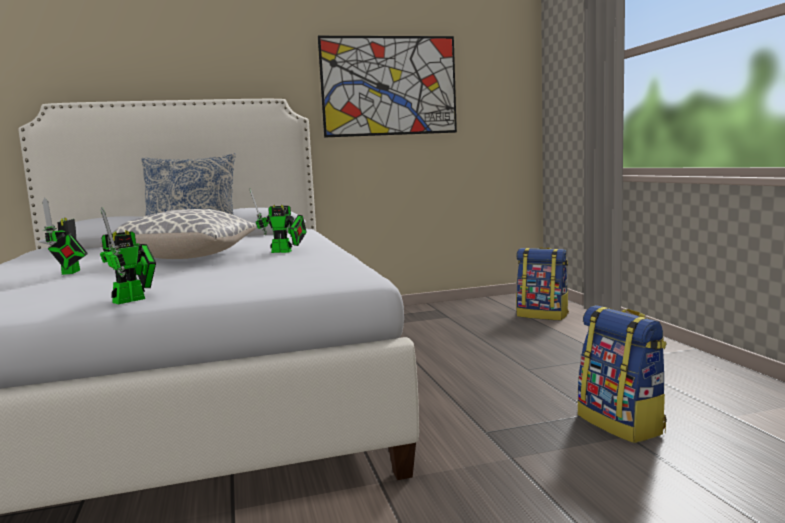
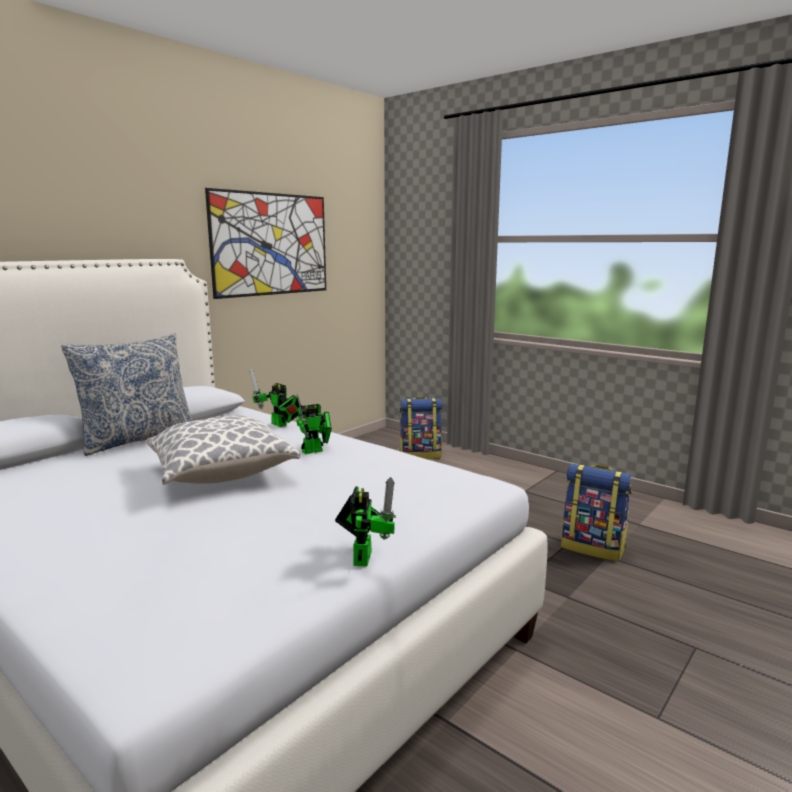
camera: 35 degrees left, 5 degrees up
toy robot [42,198,87,275] -> toy robot moved to [250,368,302,427]

